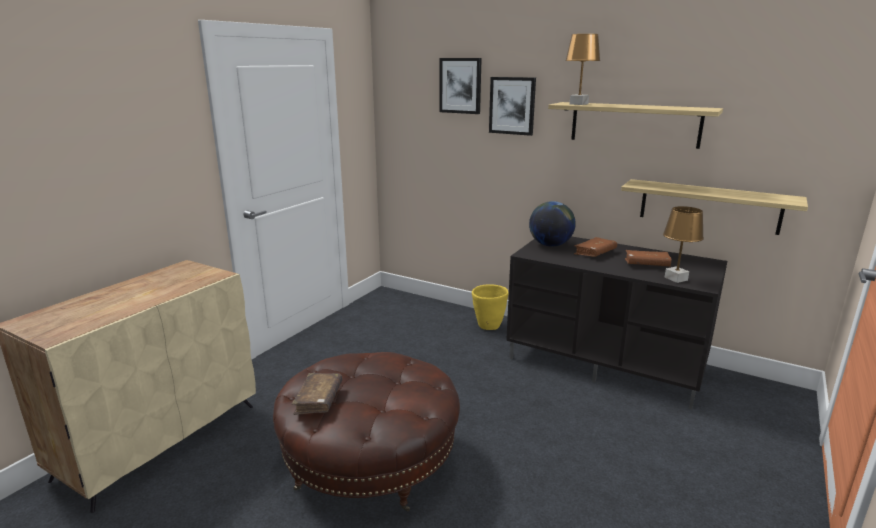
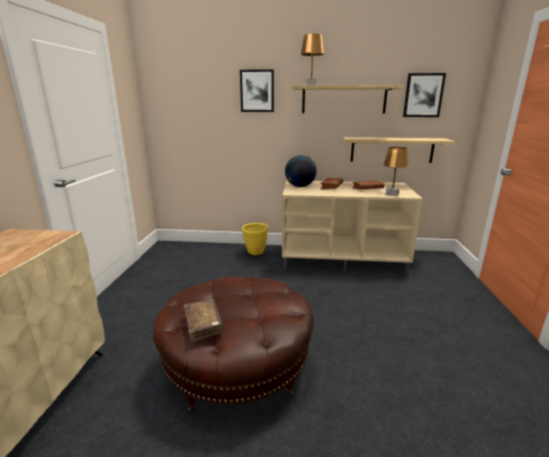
camera: 25 degrees left, 0 degrees up
picture [439,58,482,114] -> picture moved to [403,73,446,117]
black tv stand [506,236,727,410] -> beige tv stand [282,180,423,275]

